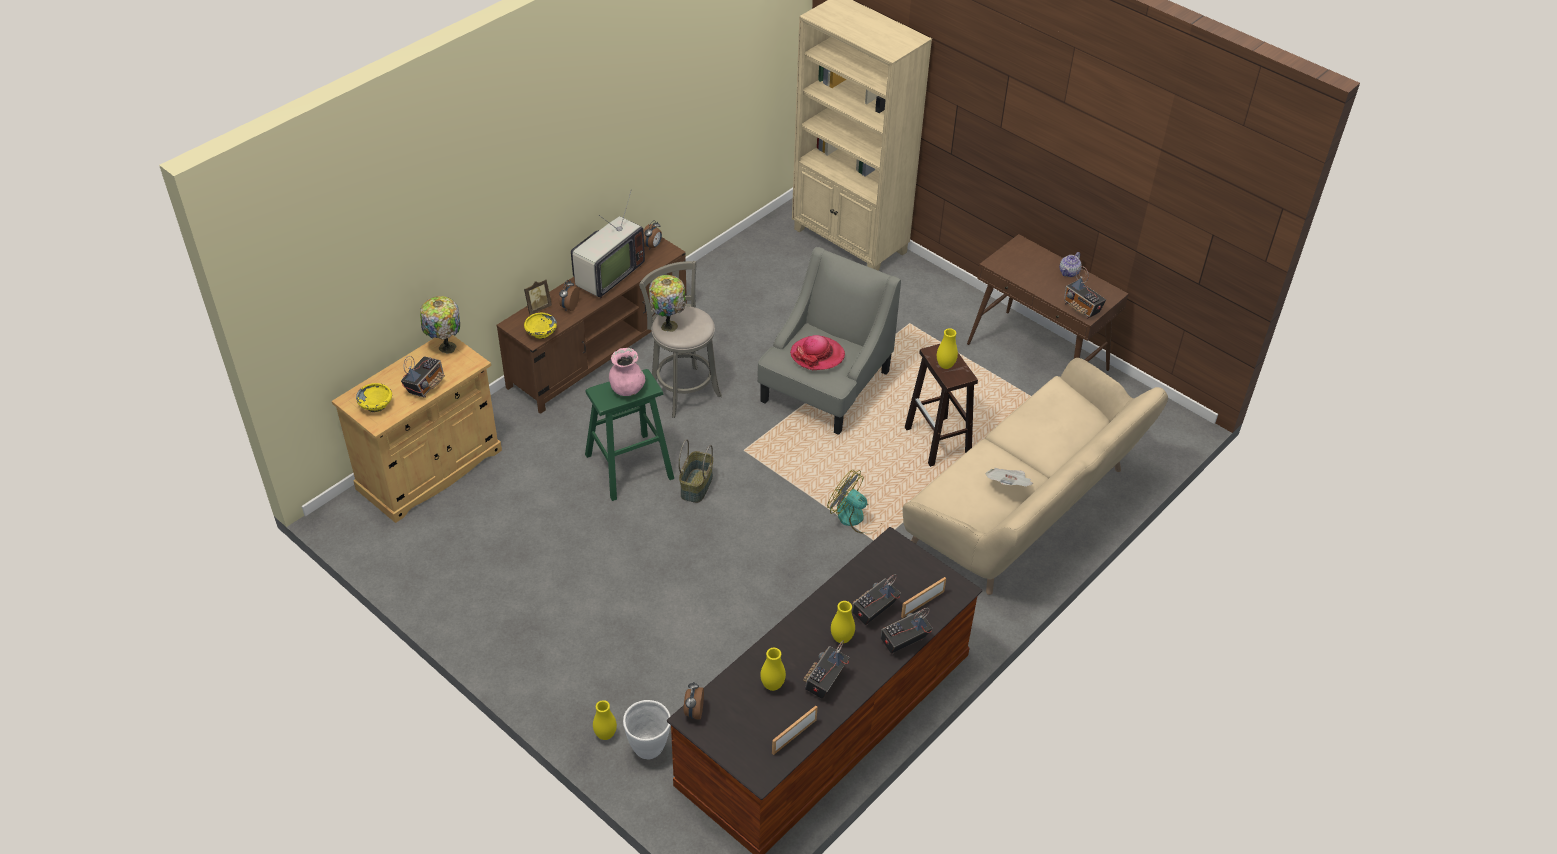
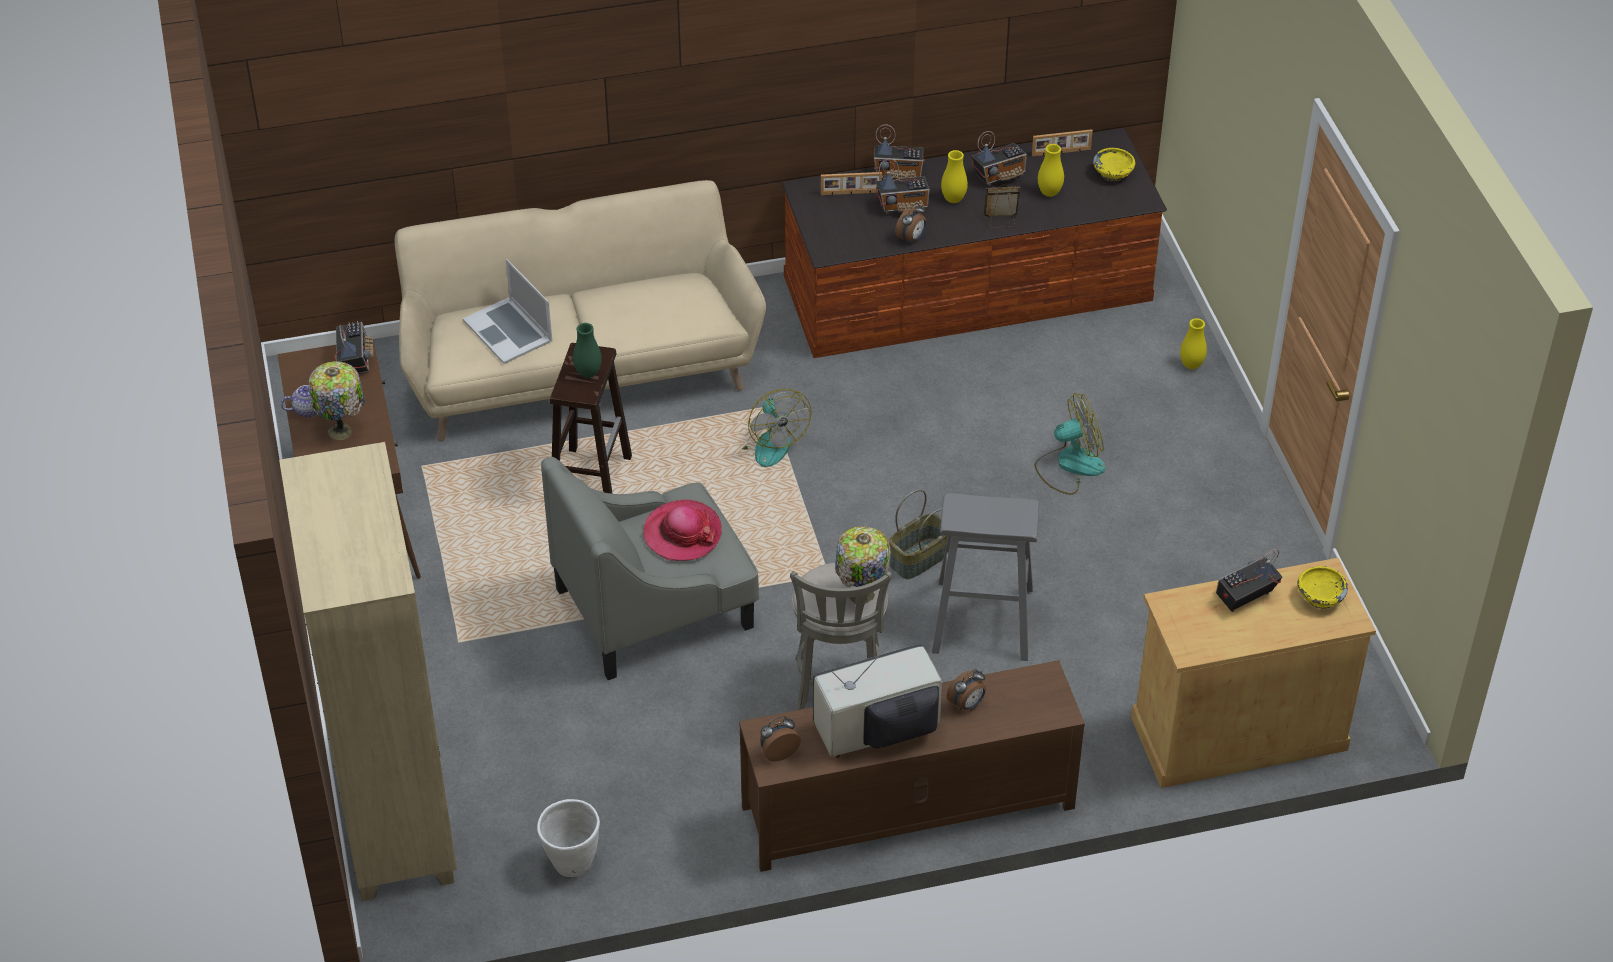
camera: 145 degrees left, 0 degrees up
table lamp [420,296,460,354] -> table lamp moved to [308,361,365,440]
picture frame [524,279,552,315] -> picture frame moved to [984,184,1020,228]
yellow bowl [524,313,557,339] -> yellow bowl moved to [1093,148,1135,182]
green stool [585,369,674,501] -> grey stool [932,493,1039,661]
pink vase [609,348,645,396] -> none
white planter [623,700,671,759] -> white planter moved to [537,799,600,877]
alarm clock [684,681,704,720] -> alarm clock moved to [895,203,926,244]
yellow vase [937,328,958,369] -> green vase [573,323,602,378]
newspaper [986,468,1033,487] -> none
none -> laptop [463,259,552,364]
none -> fan [1035,393,1106,495]

